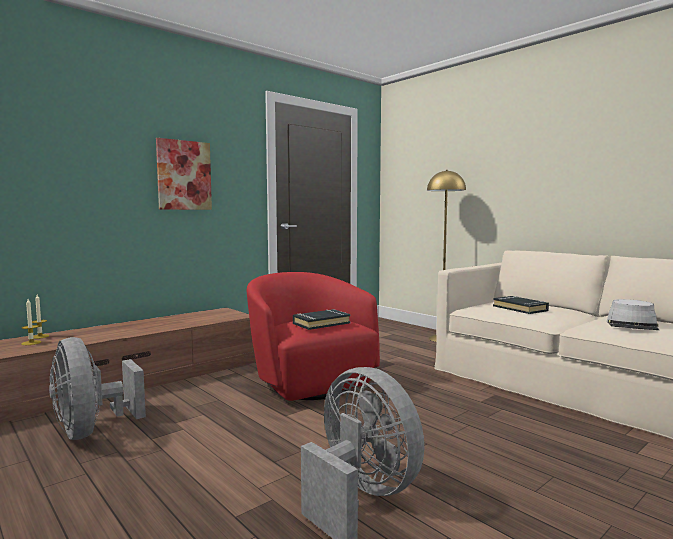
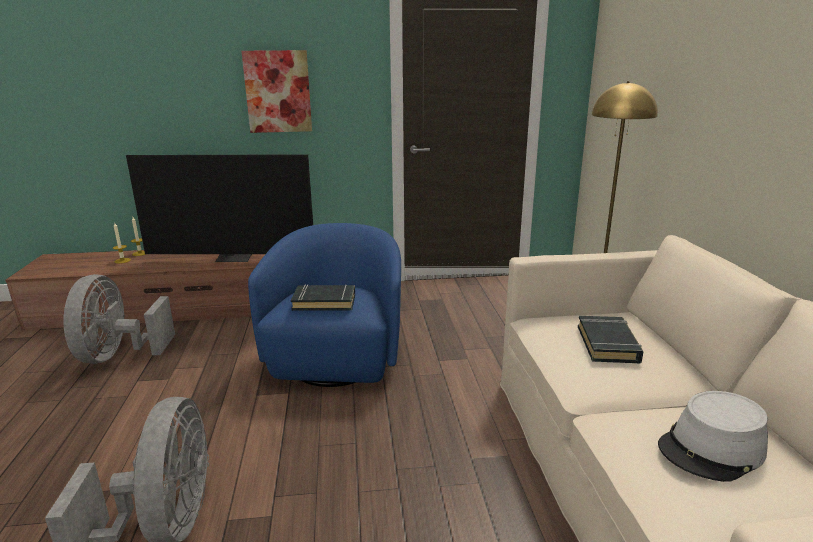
camera: 35 degrees right, 15 degrees up
red armchair [247,272,380,401] -> blue armchair [248,223,401,387]
none -> television [126,154,313,262]

